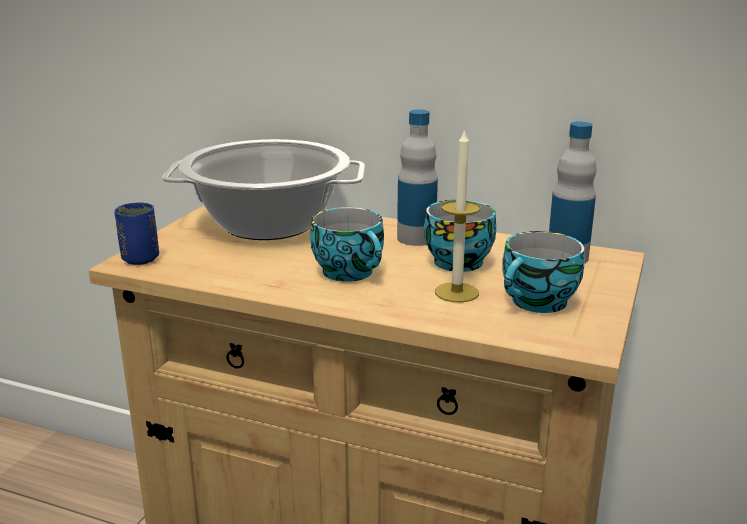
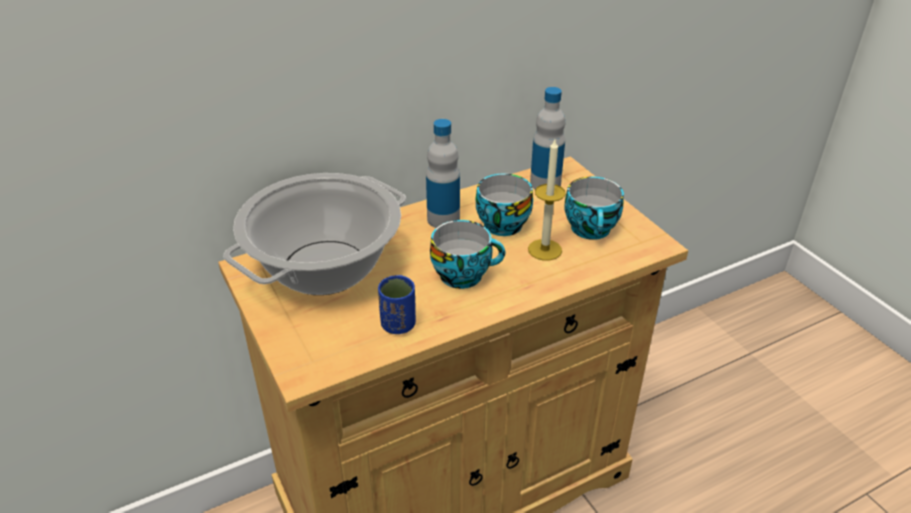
camera: 50 degrees left, 15 degrees up
blue cup [114,202,159,265] -> blue cup moved to [378,275,416,334]

